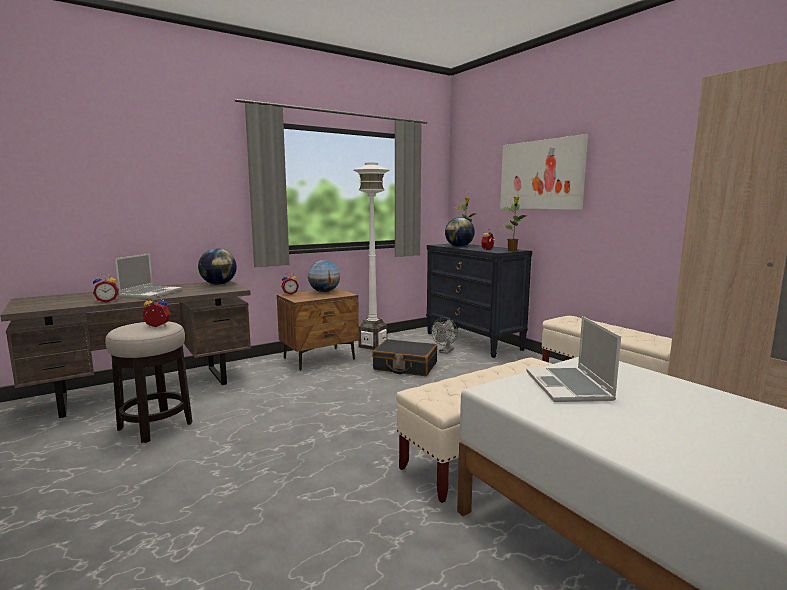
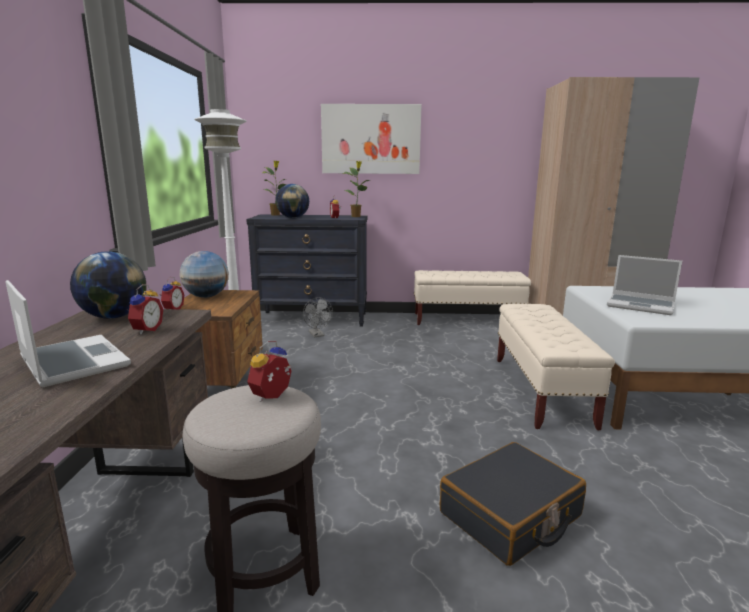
camera: 55 degrees left, 5 degrees up
alarm clock [93,273,119,303] -> alarm clock moved to [128,284,163,335]
black suitcase [372,339,437,376] -> black suitcase moved to [440,442,586,566]

